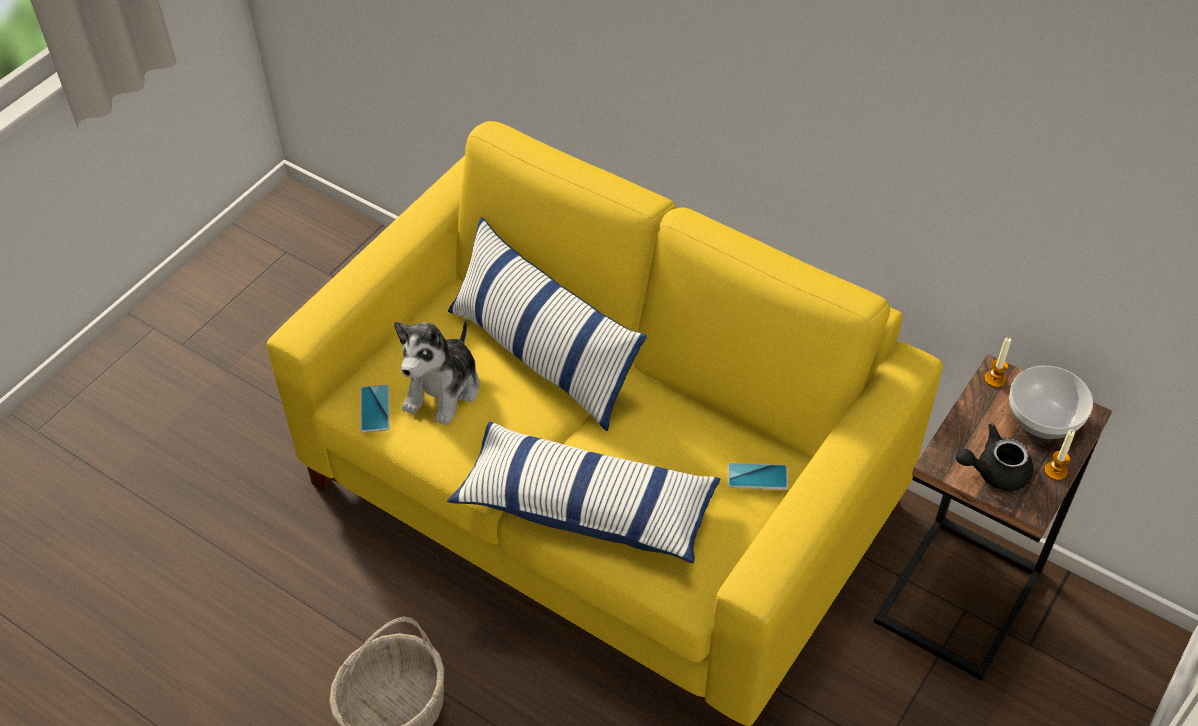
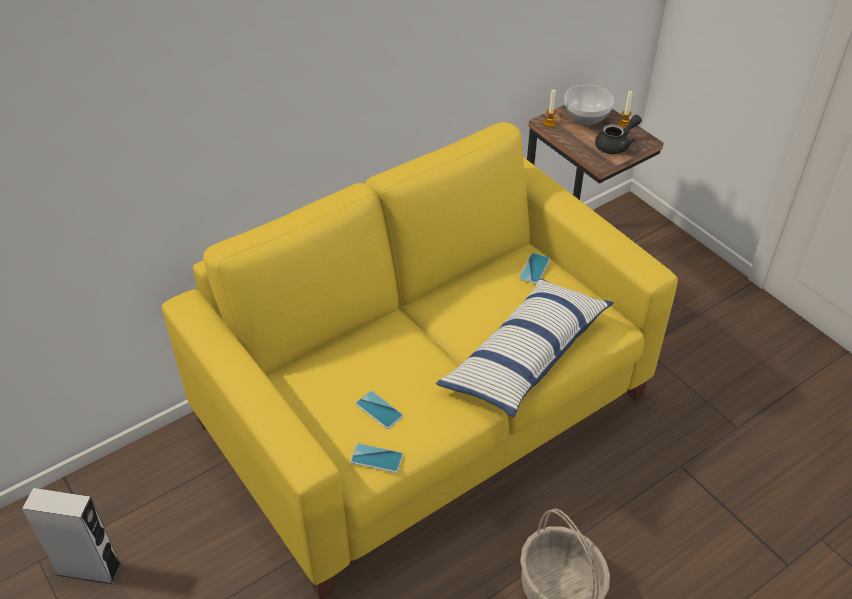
camera: 70 degrees left, 5 degrees down
plush toy [394,319,480,426] -> phone [355,391,403,429]
pillow [448,217,647,431] -> none
black teapot [956,424,1034,491] -> black teapot turned 135 degrees counterclockwise [595,115,642,154]
none -> grey speaker [22,488,122,584]

